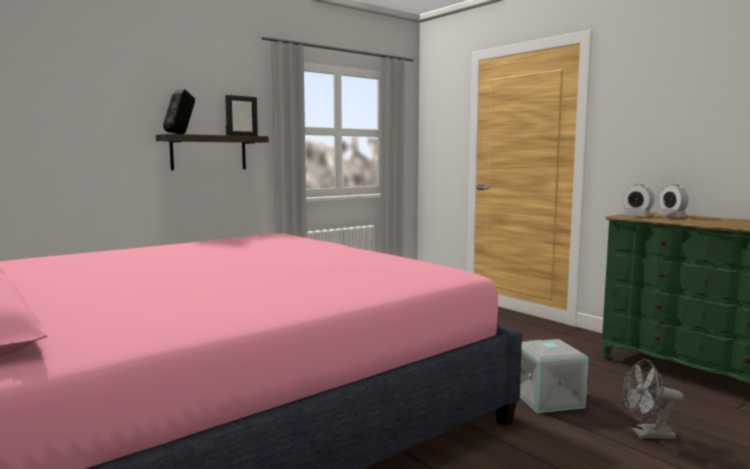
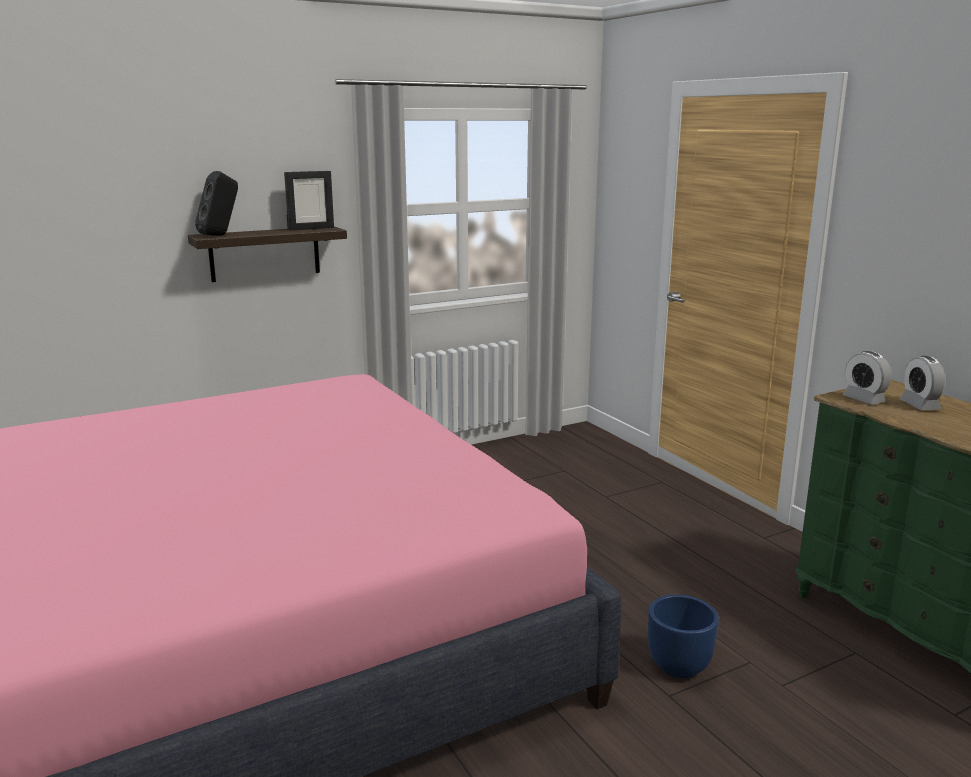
camera: 10 degrees right, 10 degrees up
grey storage box [520,339,588,413] -> blue planter [648,595,719,678]
grey fan [623,359,683,439] -> none

